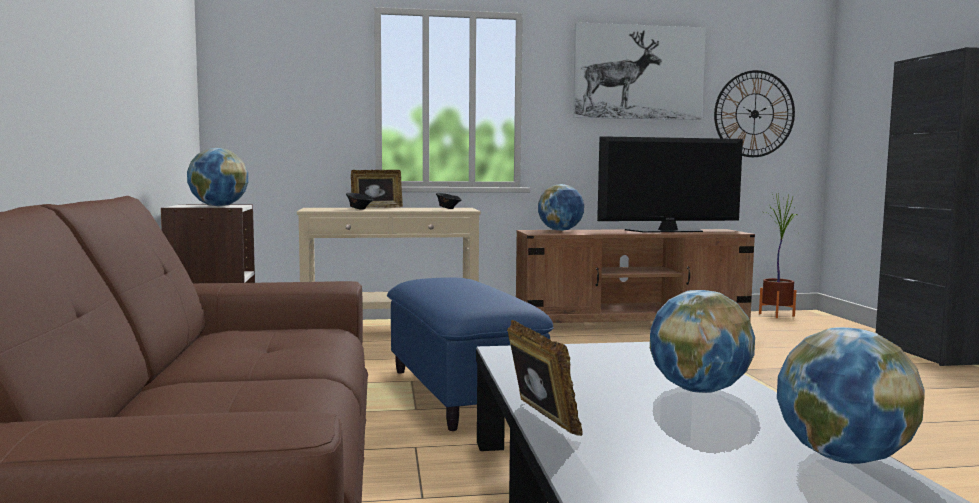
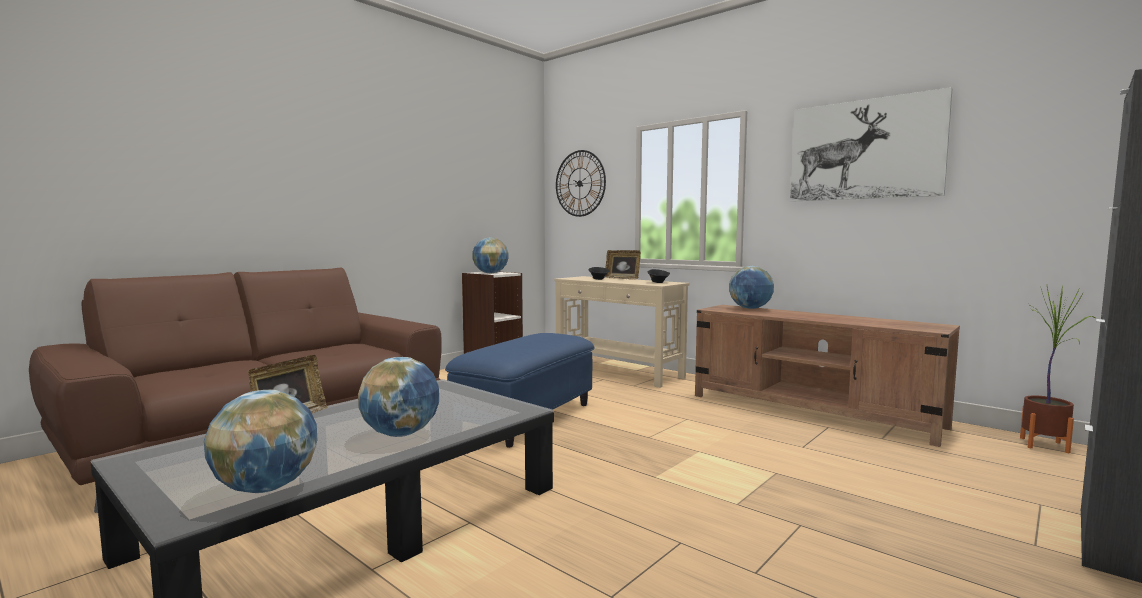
camera: 50 degrees right, 0 degrees up
television [597,136,743,233] -> none
wall clock [714,70,795,157] -> wall clock moved to [556,150,606,217]

